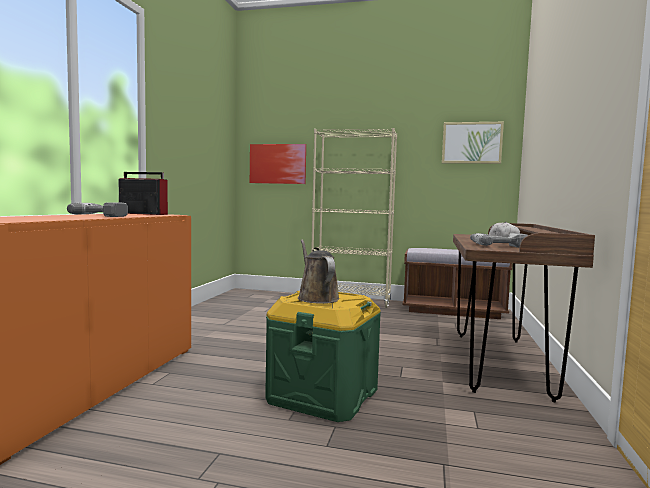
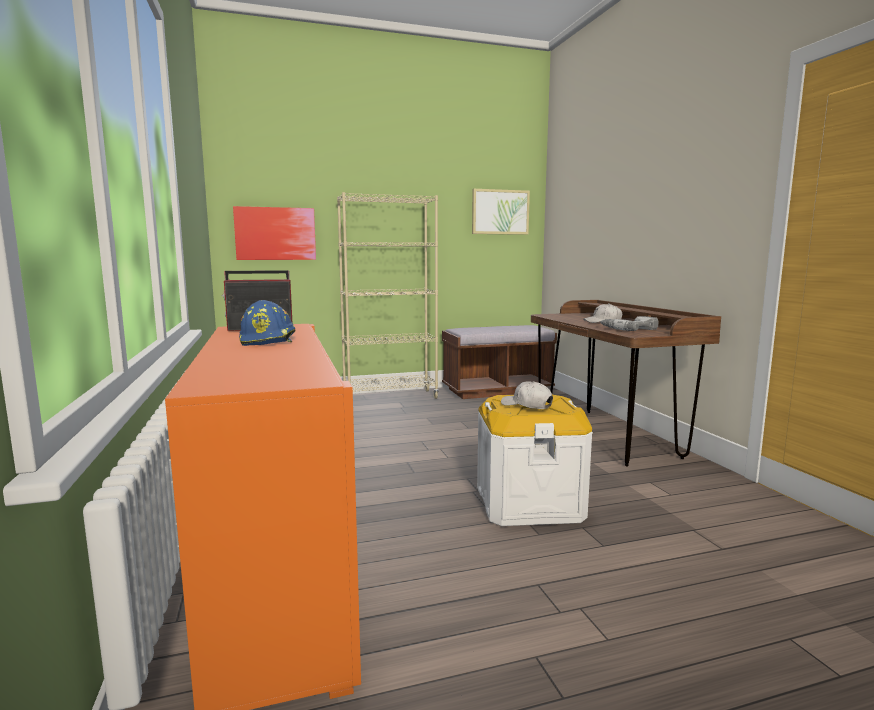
camera: 30 degrees left, 5 degrees up
power drill [67,202,128,217] -> blue hard hat [239,300,296,346]
green storage box [265,291,381,422] -> white storage box [477,395,593,526]
brown watering can [298,239,340,304] -> white cap [501,381,553,409]

